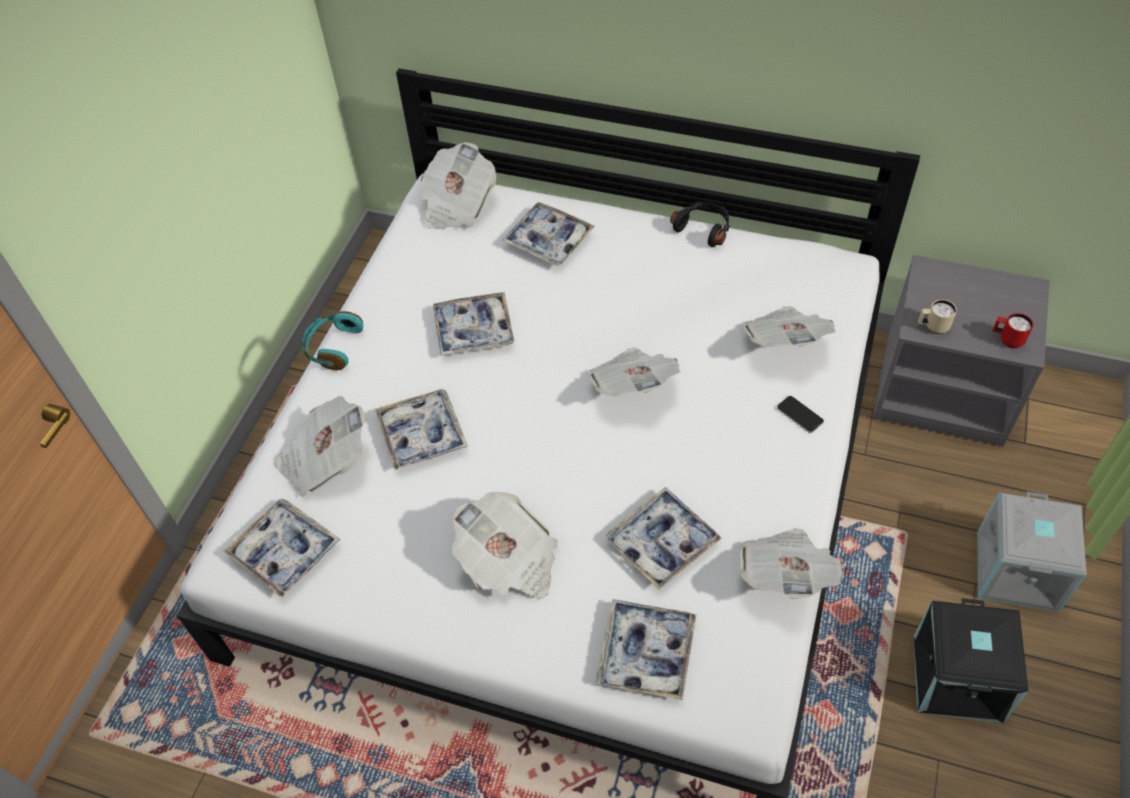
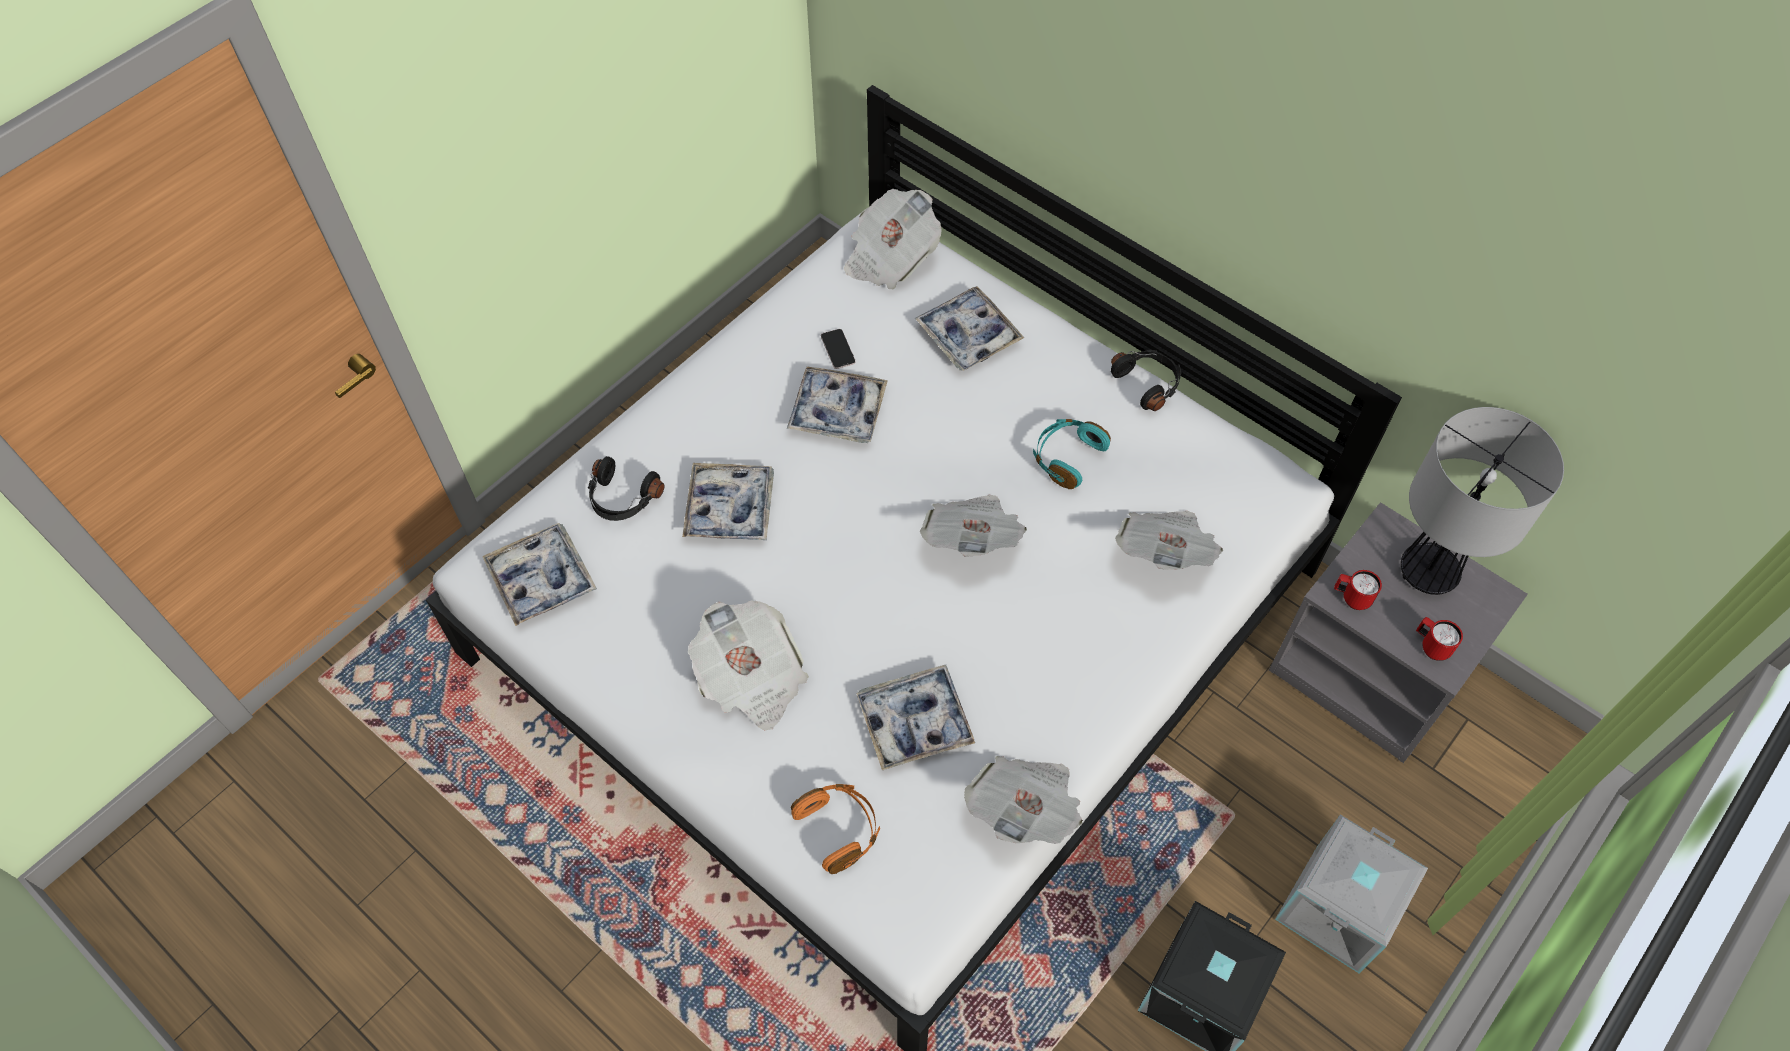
camera: 20 degrees right, 5 degrees up
newspaper [275,396,367,497] -> black headphones [588,456,665,521]
turquoise headphones [301,311,363,370] -> turquoise headphones moved to [1033,419,1111,489]
tray [596,599,696,700] -> orange headphones [791,784,880,874]
phone [777,396,824,433] -> phone moved to [821,329,856,369]
beige mug [918,299,957,334] -> red mug [1334,570,1382,610]
none -> table lamp [1401,407,1564,595]

